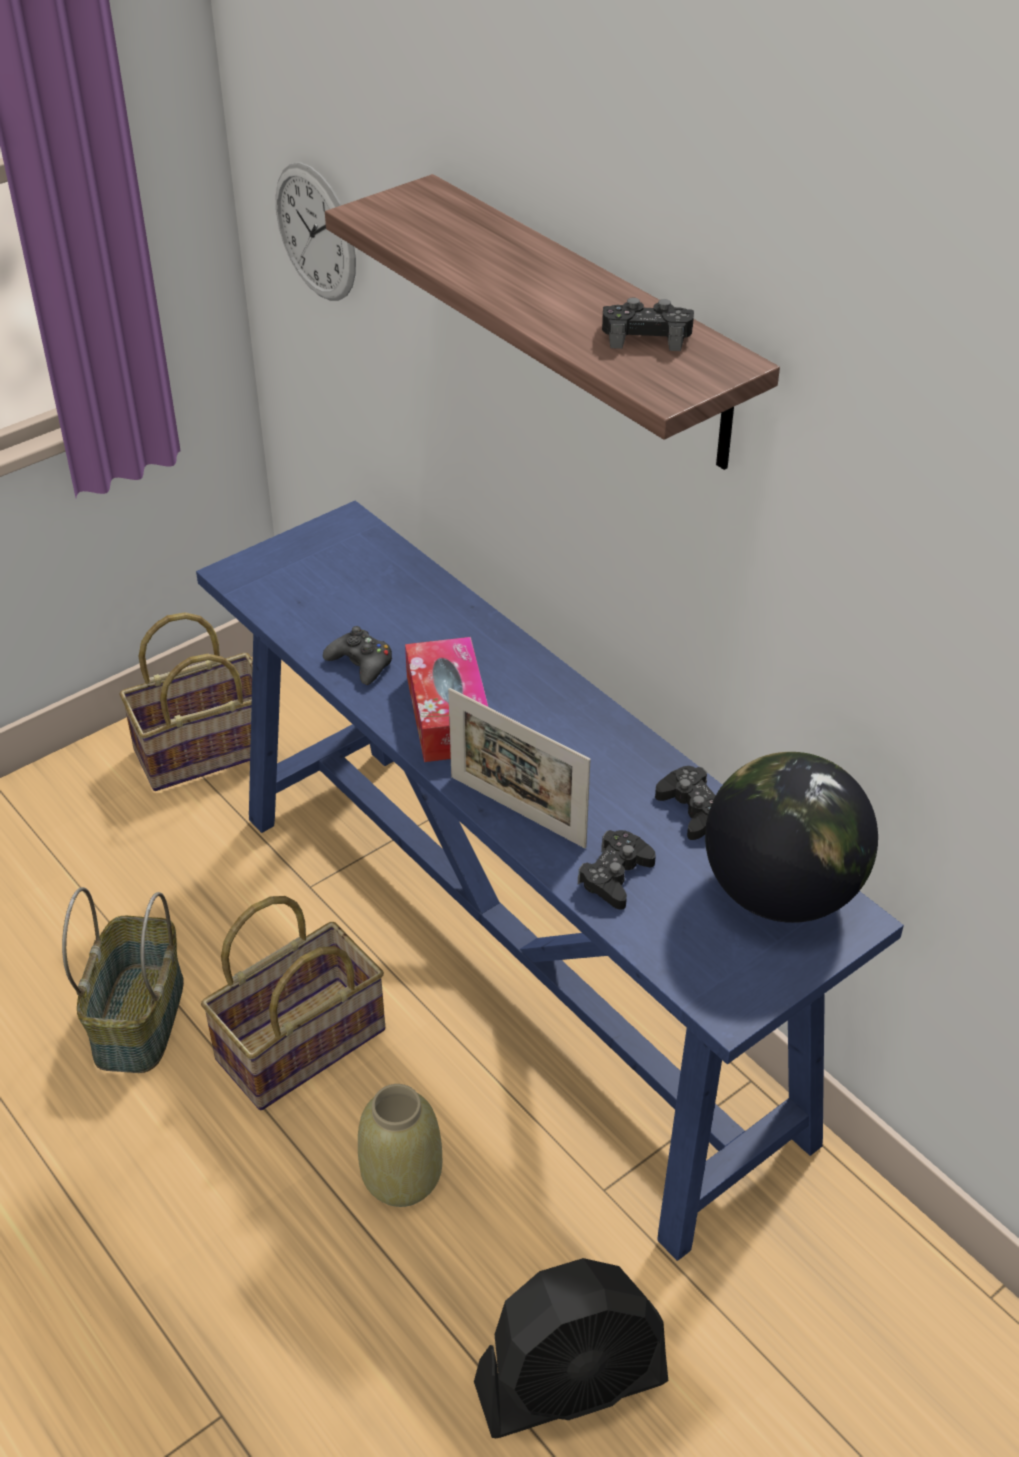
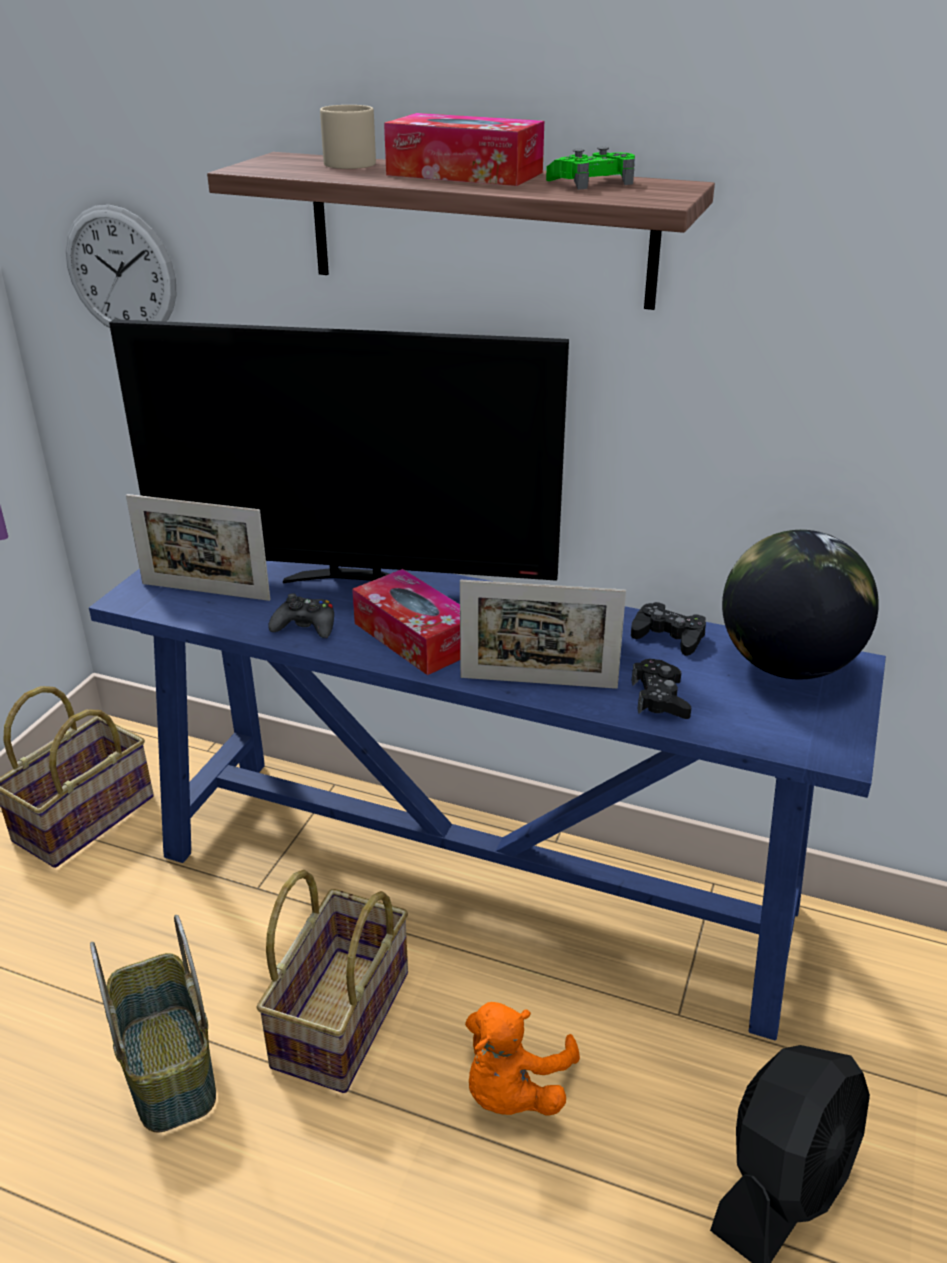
camera: 30 degrees left, 10 degrees down
beige vase [358,1084,442,1207] -> orange plush toy [465,1002,580,1116]
black game controller [602,298,694,351] -> green game controller [546,147,635,190]
none -> television [109,319,569,583]
none -> picture frame [126,494,271,601]
none -> beige mug [320,105,376,169]
none -> tissue box [384,113,544,186]

